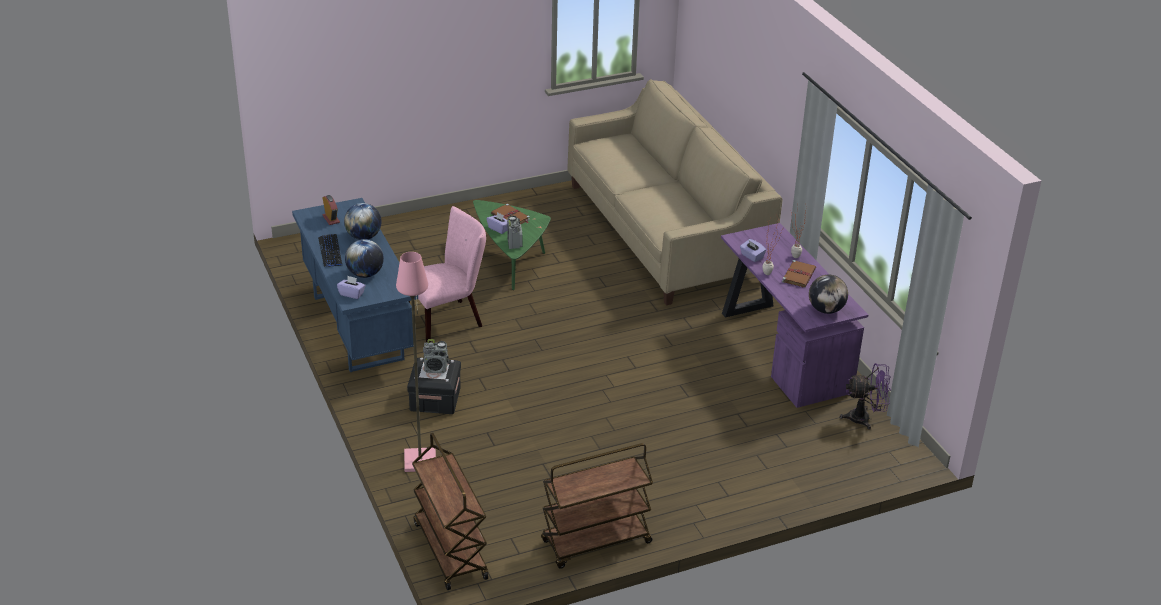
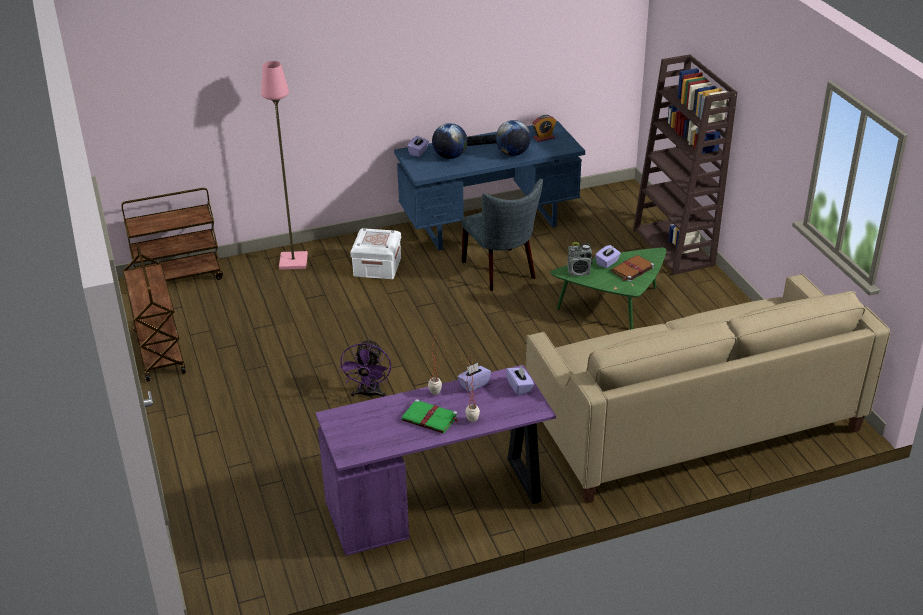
camera: 95 degrees right, 0 degrees up
black storage box [407,357,461,414] -> white storage box [350,228,401,279]
pink chair [409,206,486,343] -> grey chair [461,178,543,291]
radio [423,339,449,373] -> none
brown book [782,260,816,288] -> green book [402,399,458,434]
globe [809,274,848,314] -> none
purple fan [840,363,891,430] -> purple fan moved to [339,339,391,399]
none -> purple tissue box [506,366,534,395]
none -> brown bookcase [633,54,737,275]

